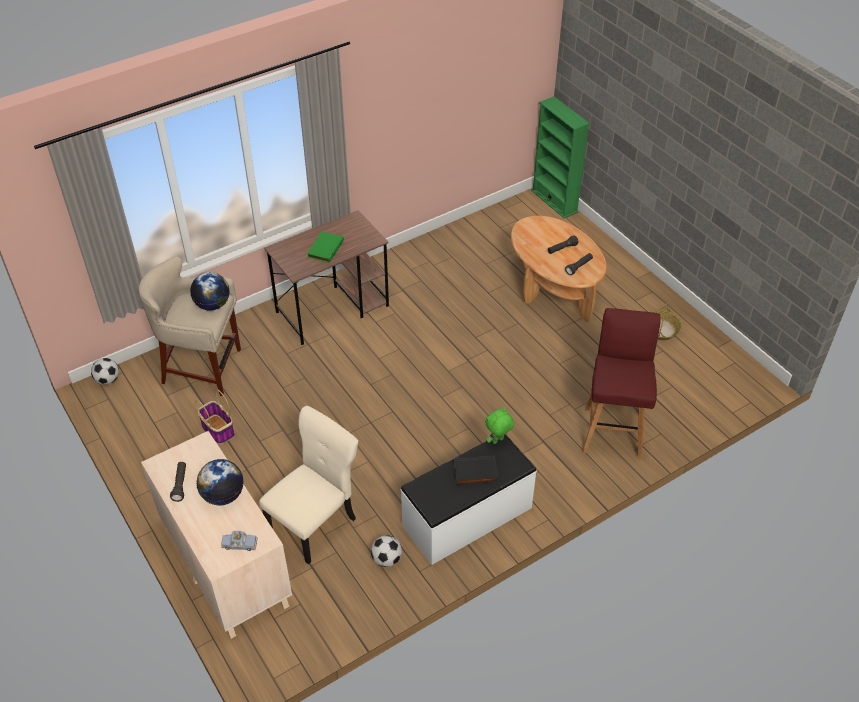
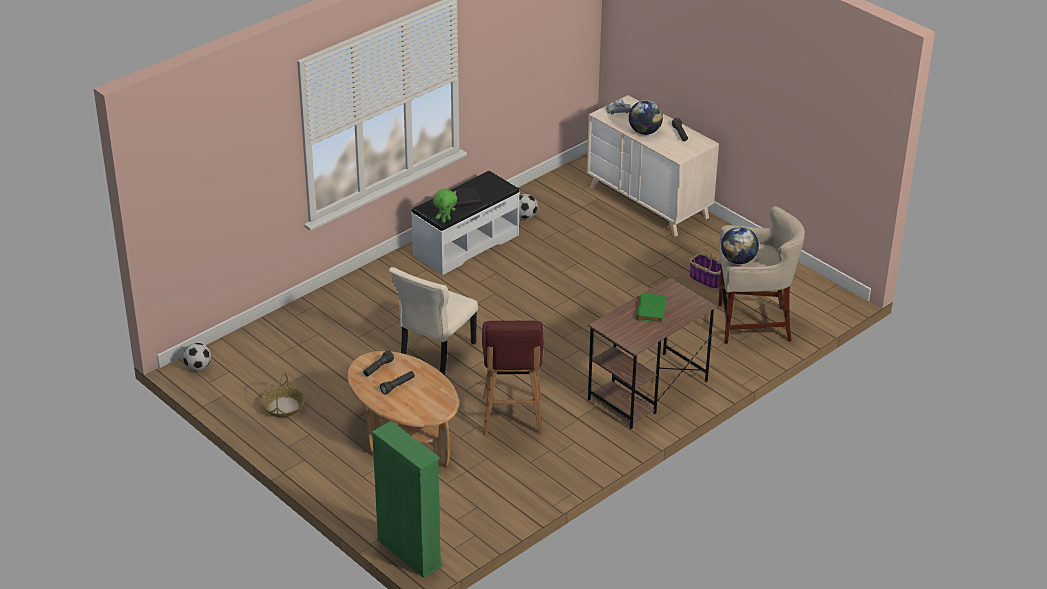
camera: 170 degrees right, 10 degrees down
football [91,358,119,385] -> football moved to [183,343,211,370]
beige chair [259,406,358,565] -> beige chair moved to [389,267,478,375]
red stool [582,308,661,459] -> red stool moved to [482,321,544,435]

